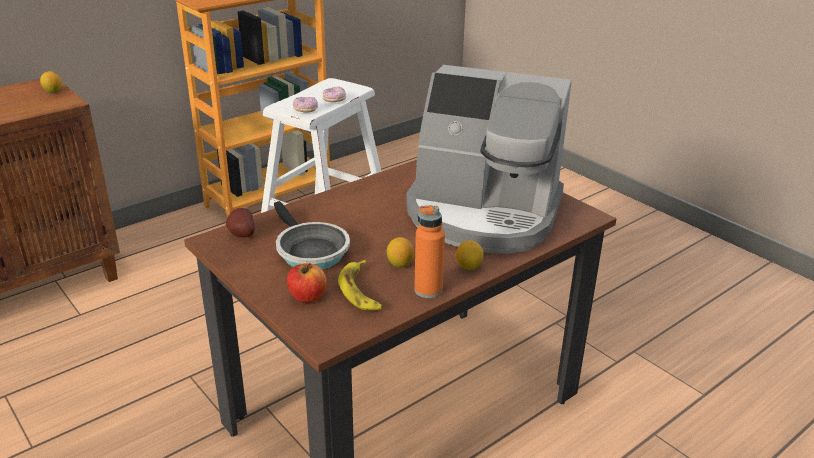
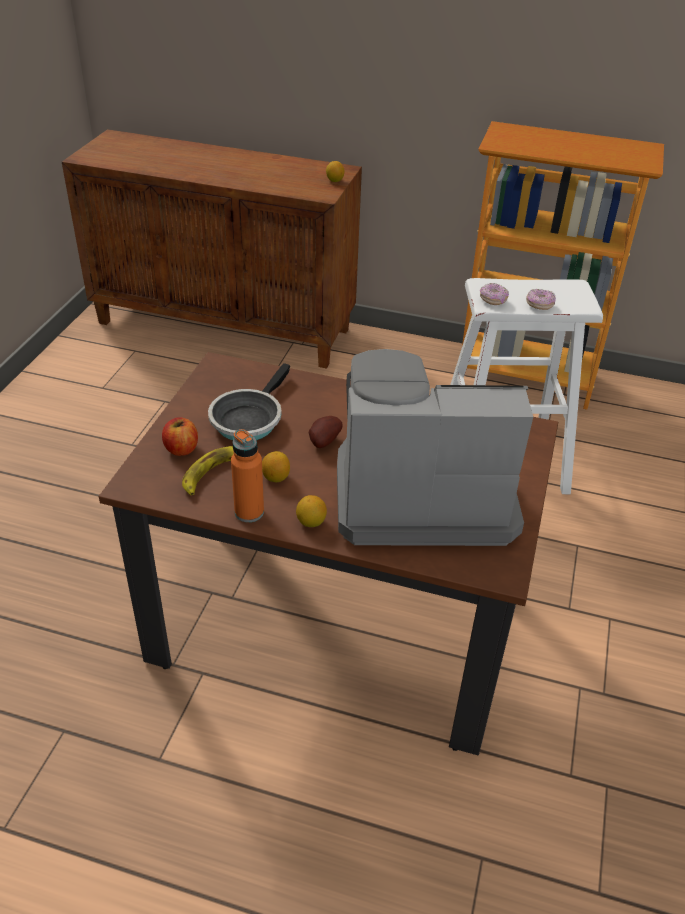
camera: 55 degrees right, 10 degrees up
potato [226,208,255,238] -> potato moved to [309,416,343,448]
coffee machine [406,65,572,254] -> coffee machine turned 105 degrees clockwise [337,349,533,546]

